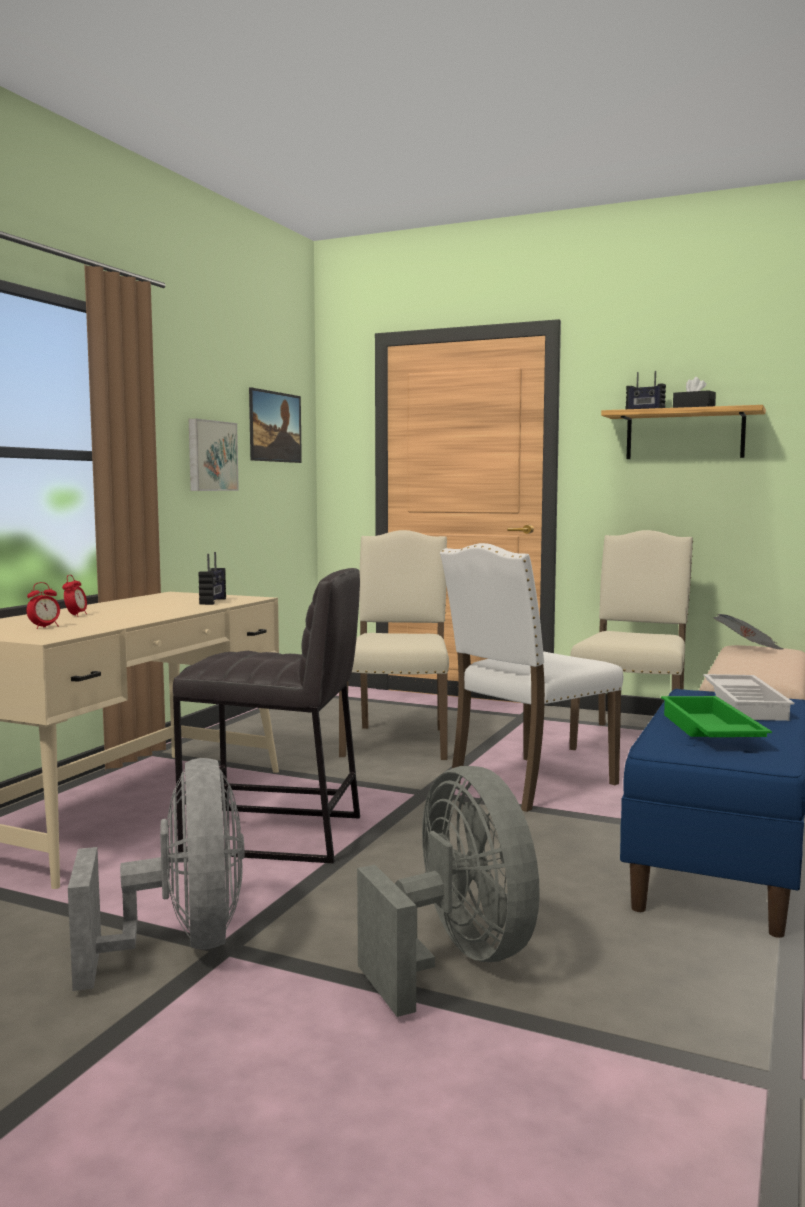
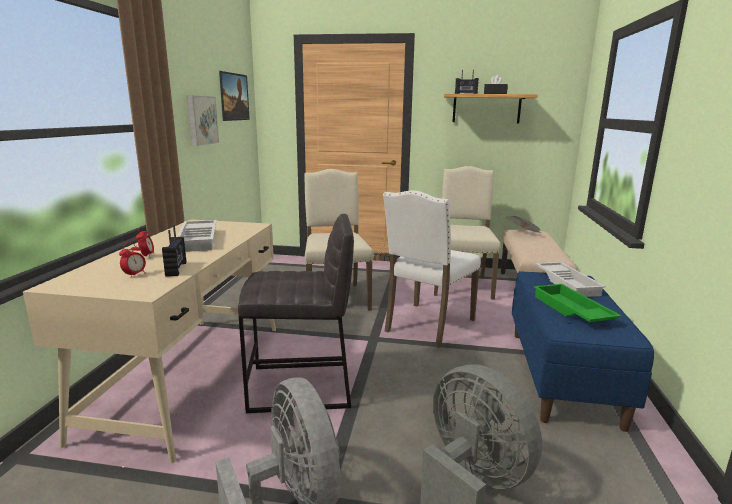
camera: 15 degrees left, 10 degrees up
radio [198,552,226,605] -> radio moved to [162,225,186,277]
none -> white tray [177,220,217,252]

